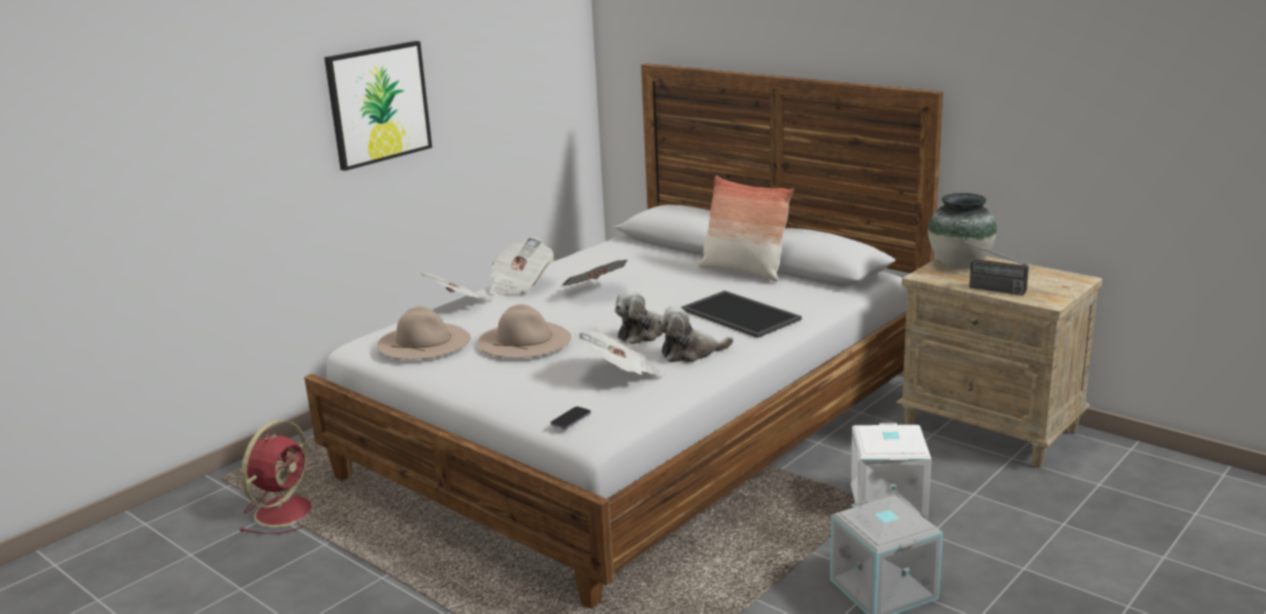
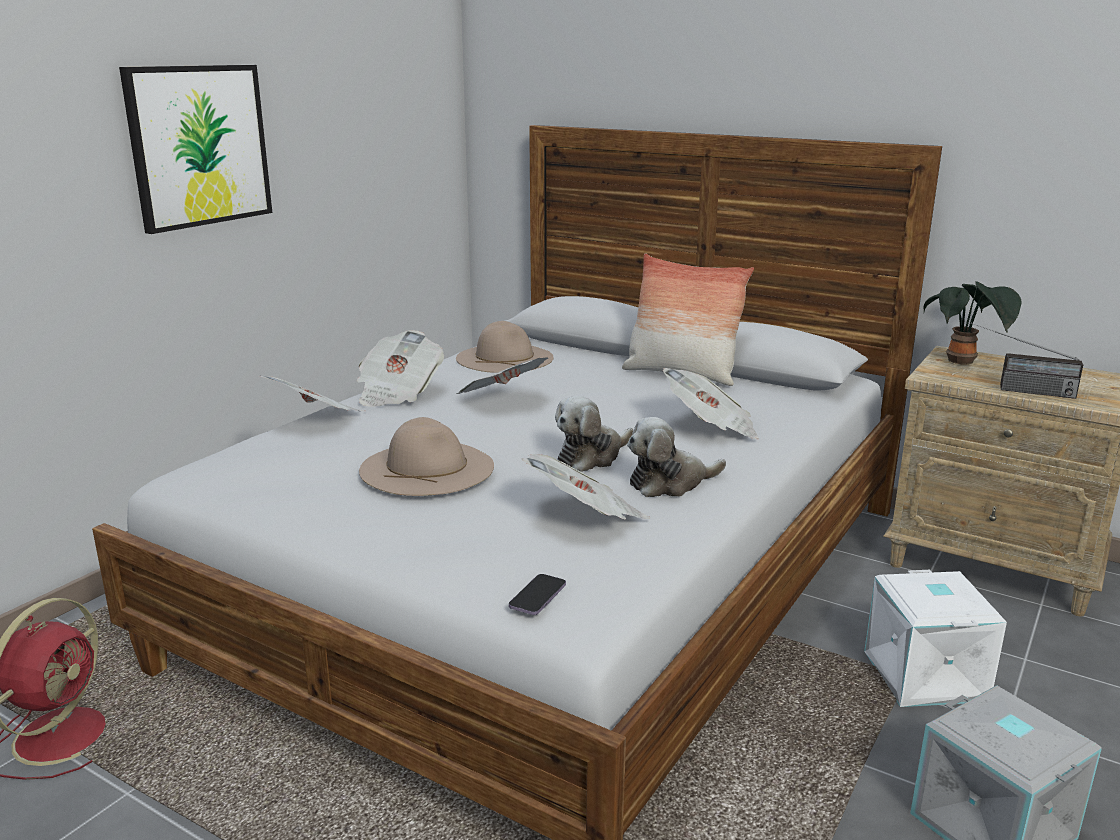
camera: 10 degrees left, 0 degrees up
beige hat [377,306,470,360] -> beige hat moved to [456,321,553,373]
tray [681,291,802,338] -> newspaper [663,368,759,439]
vase [928,193,997,269] -> potted plant [924,281,1022,365]

